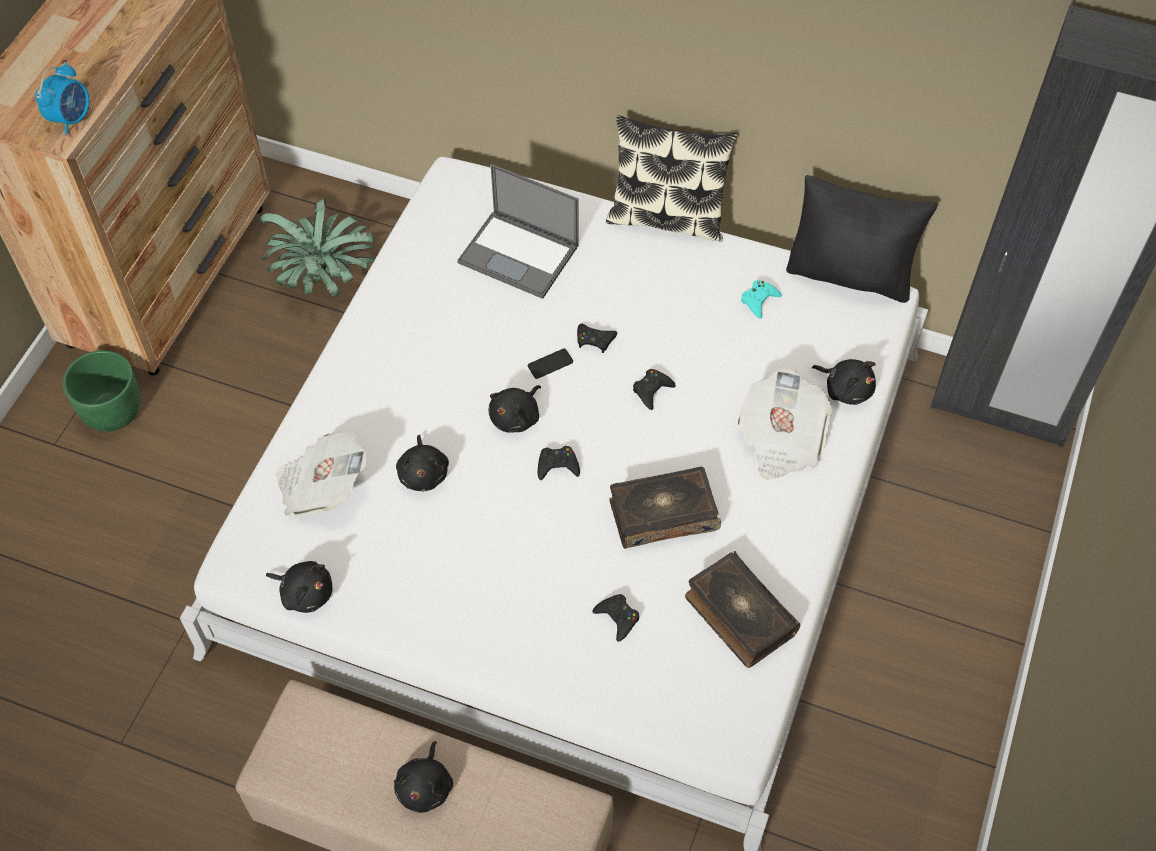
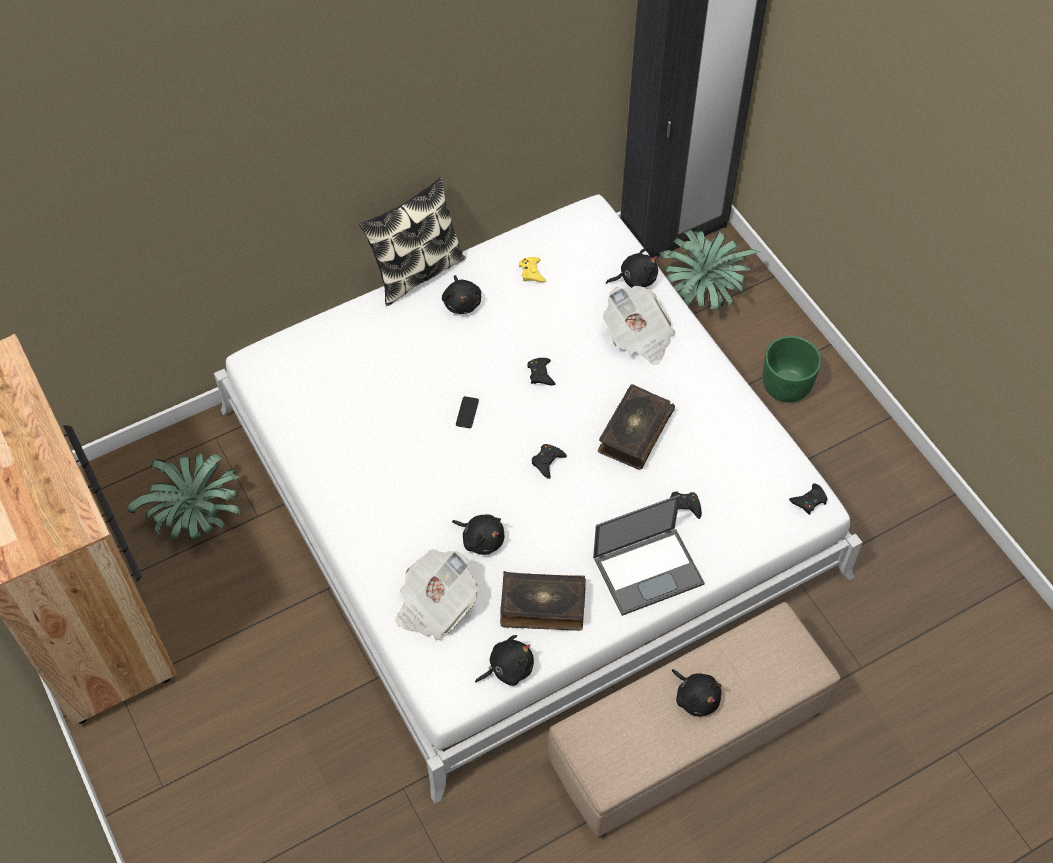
camera: 50 degrees left, 0 degrees up
alarm clock [35,62,90,135] -> none
green planter [63,350,141,432] -> green planter moved to [762,336,821,403]
laptop [457,164,579,299] -> laptop moved to [593,495,705,616]
black plush toy [488,385,541,432] -> black plush toy moved to [442,275,481,314]
black game controller [577,323,617,353] -> black game controller moved to [789,483,828,515]
book [685,551,801,668] -> book moved to [500,571,586,631]
turquoise game controller [741,280,782,319] -> yellow game controller [519,257,546,282]
black pillow [786,175,938,303] -> none
none -> potted plant [659,229,759,311]

